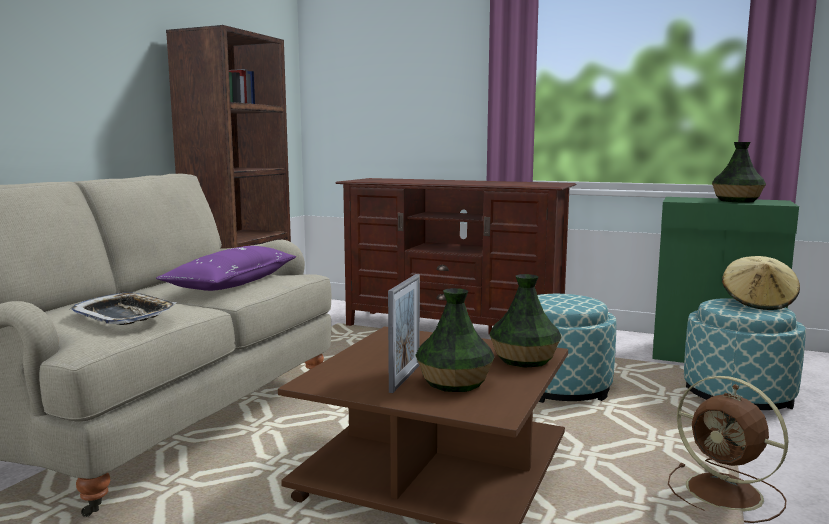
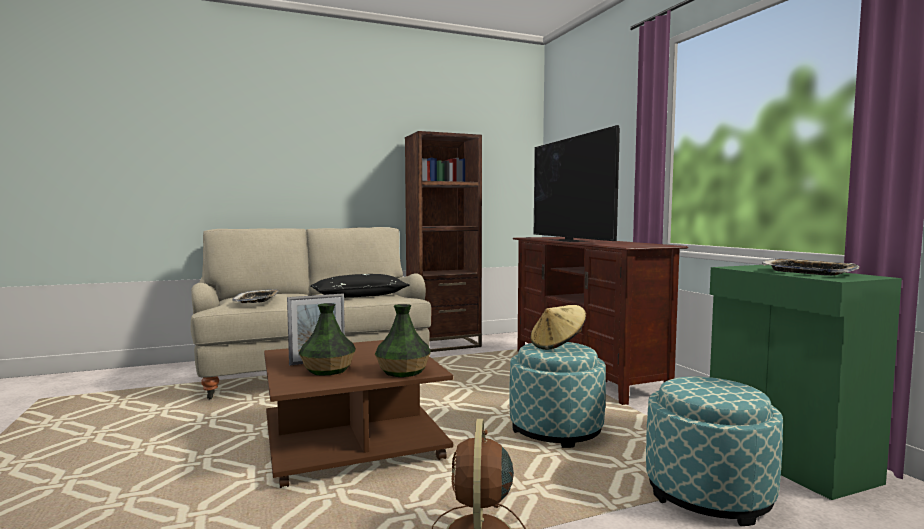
camera: 45 degrees right, 5 degrees down
purple pillow [156,246,296,291] -> black pillow [310,274,410,298]
vase [712,142,766,203] -> tray [762,259,859,276]
beige hat [722,256,800,310] -> beige hat moved to [530,305,586,350]
none -> television [534,125,620,242]

